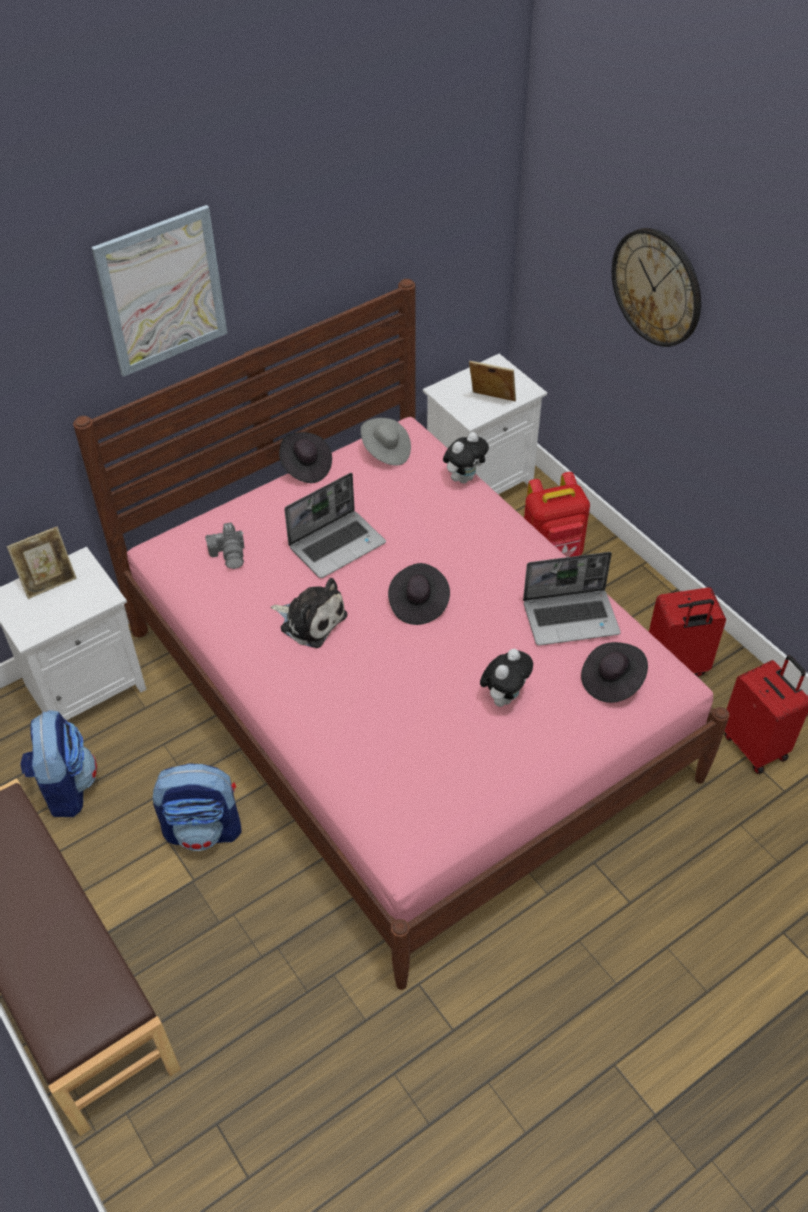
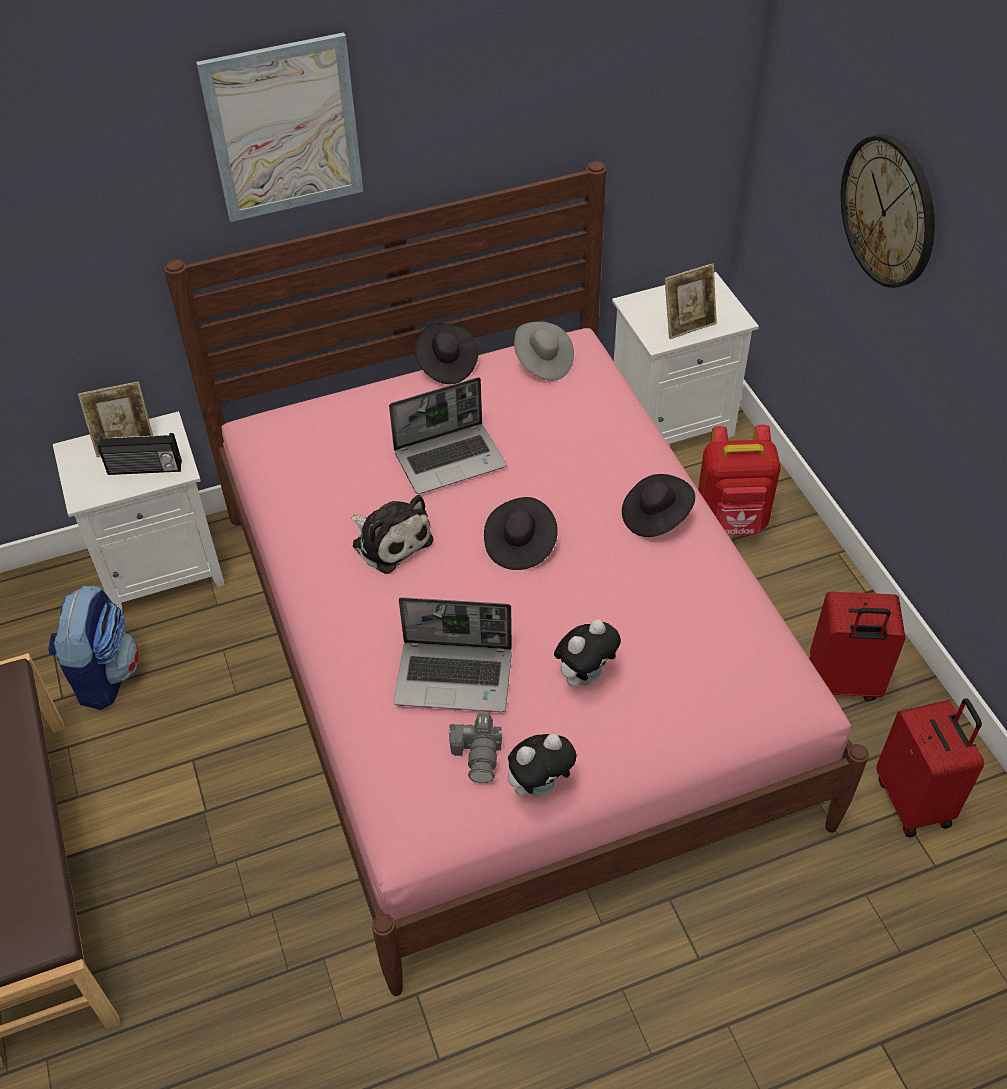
camera: 15 degrees right, 0 degrees up
backpack [153,764,241,851] -> none
camera [205,523,245,569] -> camera moved to [448,713,503,783]
plush toy [443,432,489,484] -> plush toy moved to [508,734,578,797]
picture frame [469,361,516,402] -> picture frame turned 120 degrees clockwise [665,263,717,339]
laptop [523,552,621,646] -> laptop moved to [394,597,512,712]
black hat [581,642,648,703] -> black hat moved to [622,474,695,537]
none -> radio [98,433,182,475]

